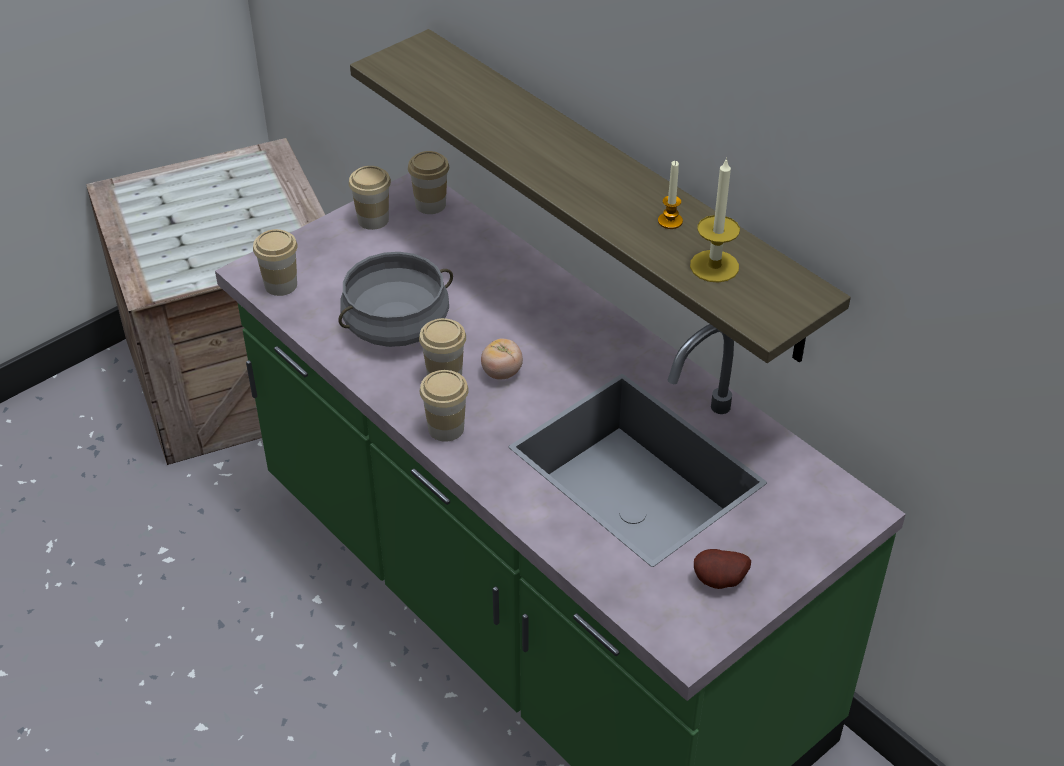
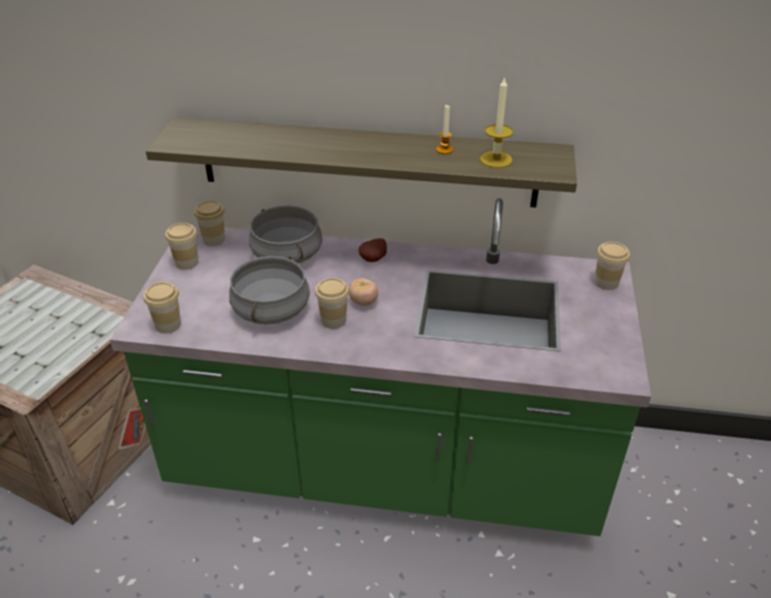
camera: 40 degrees left, 5 degrees down
cup [420,370,469,442] -> cup moved to [595,242,630,290]
potato [694,549,751,589] -> potato moved to [358,238,387,262]
none -> grey cooking pot [249,206,322,263]

